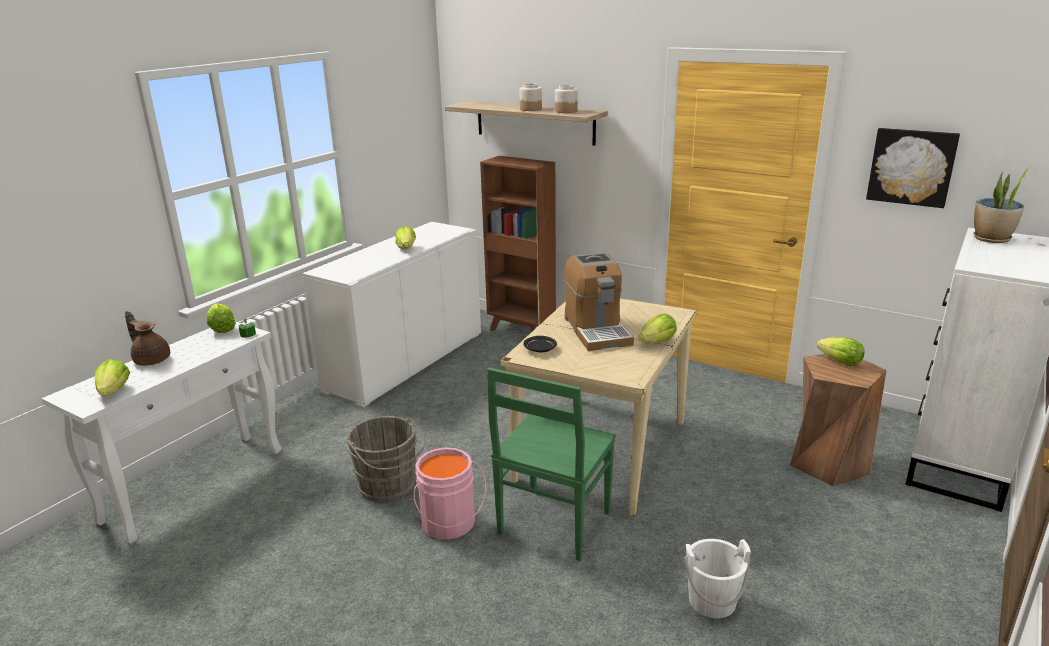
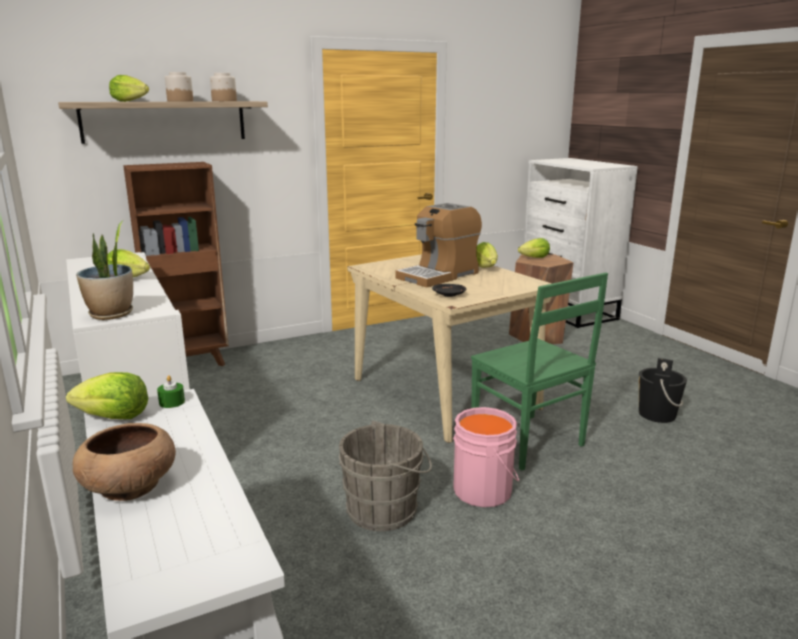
camera: 60 degrees left, 5 degrees down
lettuce [95,359,130,396] -> lettuce moved to [109,75,149,102]
brown teapot [125,311,170,366] -> brown bowl [73,423,176,501]
coffee machine [564,252,634,351] -> coffee machine turned 120 degrees clockwise [396,203,482,288]
white bucket [685,539,751,618] -> black bucket [639,358,687,423]
picture [866,128,960,208] -> none
potted plant [974,166,1032,243] -> potted plant moved to [76,221,133,320]

